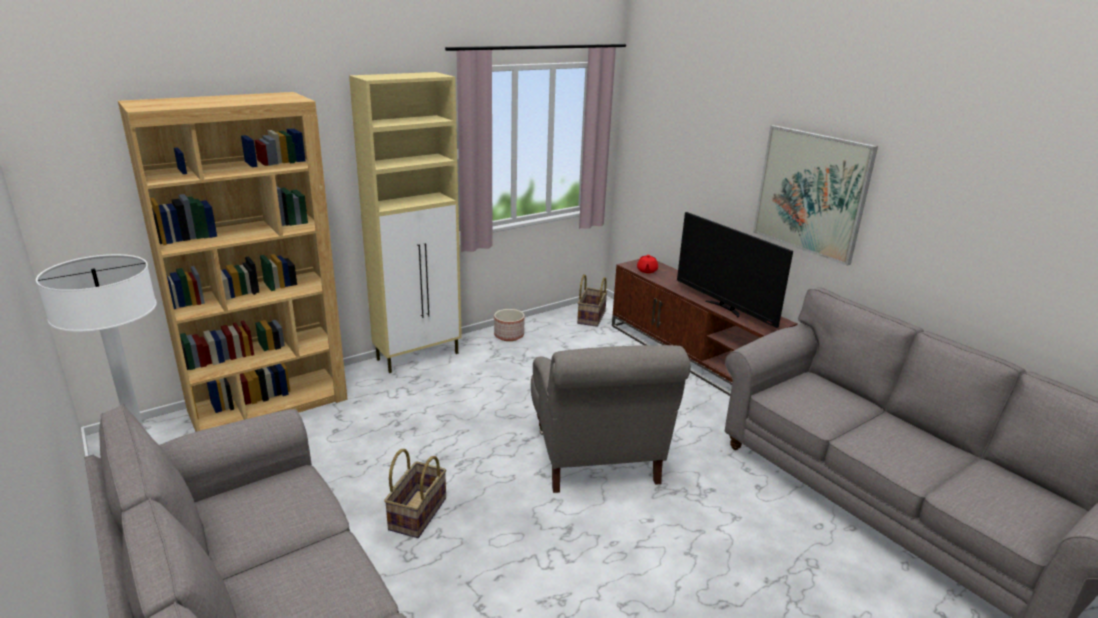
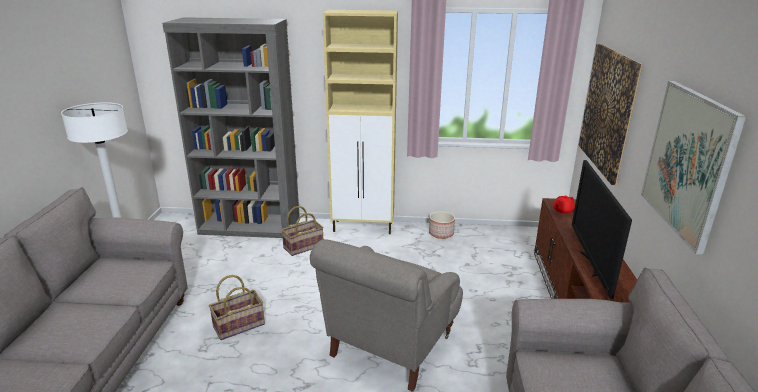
camera: 40 degrees right, 0 degrees up
brown bookcase [118,92,348,432] -> grey bookcase [162,17,300,238]
basket [577,274,608,327] -> basket moved to [281,206,324,256]
none -> picture [579,44,642,185]

